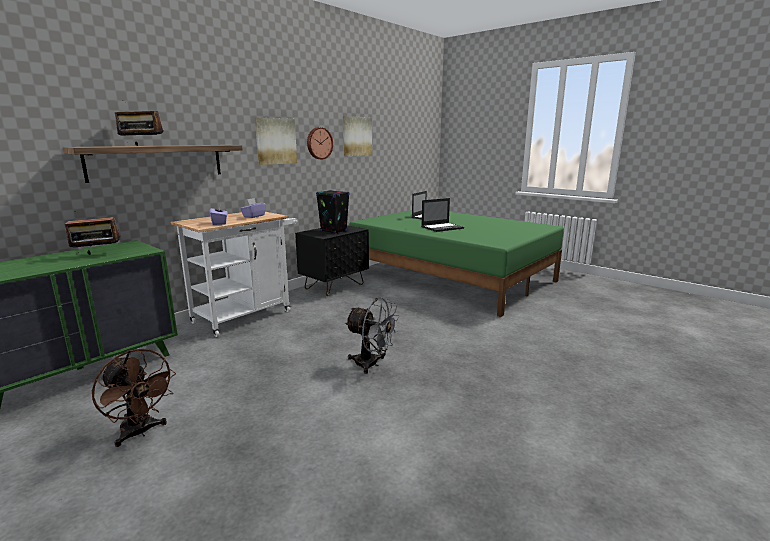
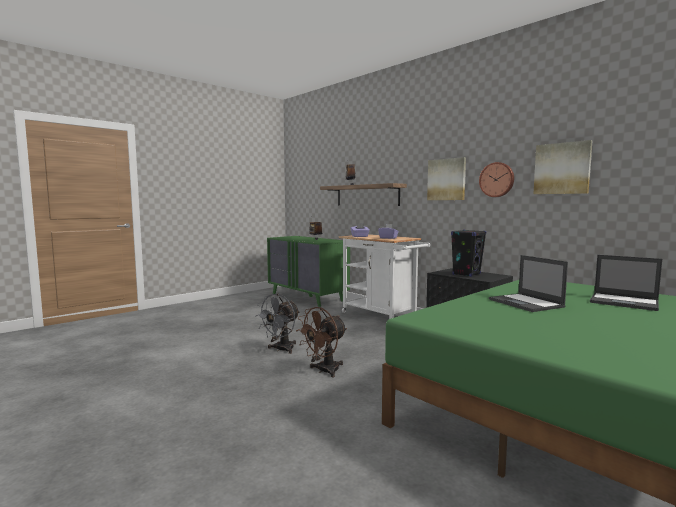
camera: 95 degrees right, 10 degrees down
brown fan [92,349,176,447] -> brown fan moved to [296,307,347,377]

